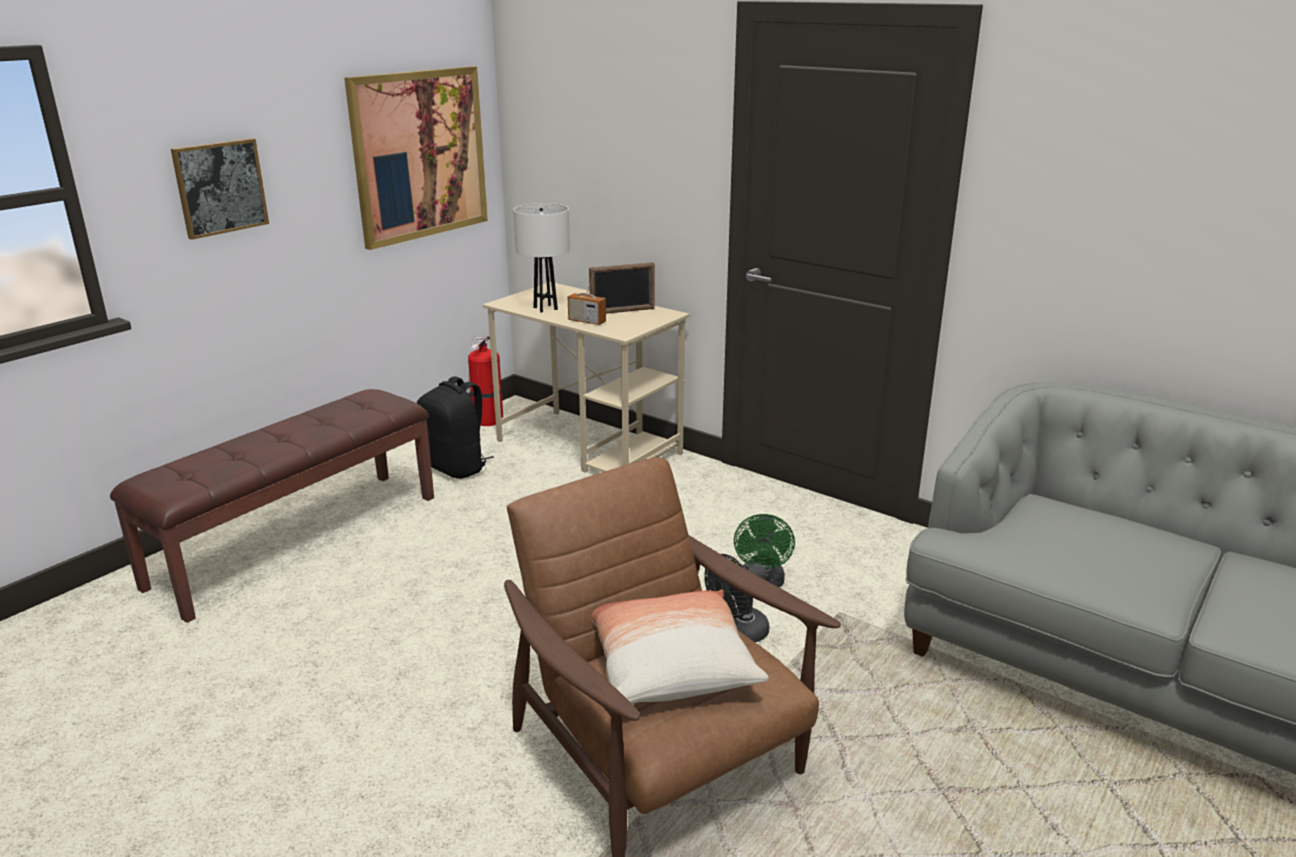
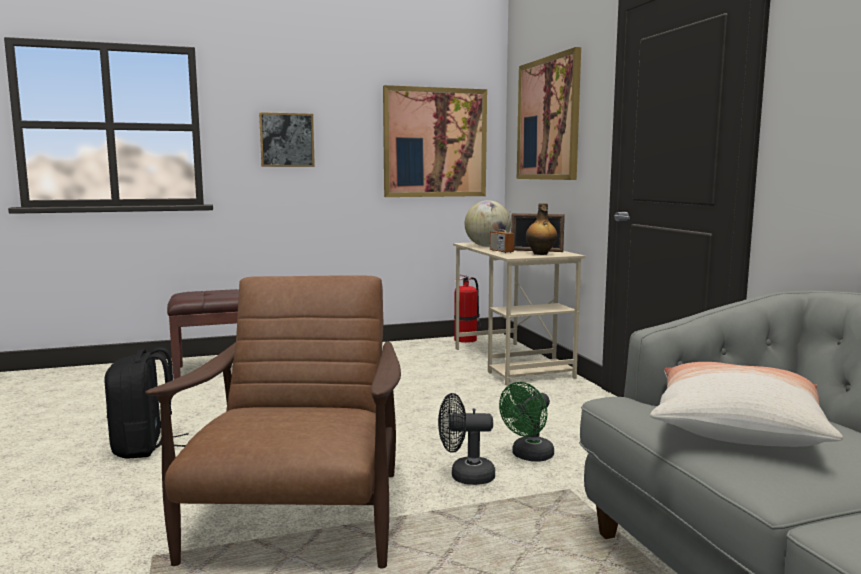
camera: 35 degrees right, 15 degrees down
black backpack [417,376,494,479] -> black backpack moved to [104,347,189,459]
white table lamp [513,203,570,313] -> globe [465,200,511,247]
pillow [591,589,769,704] -> pillow moved to [650,362,843,447]
none -> picture [517,47,581,180]
none -> bottle [526,203,558,255]

